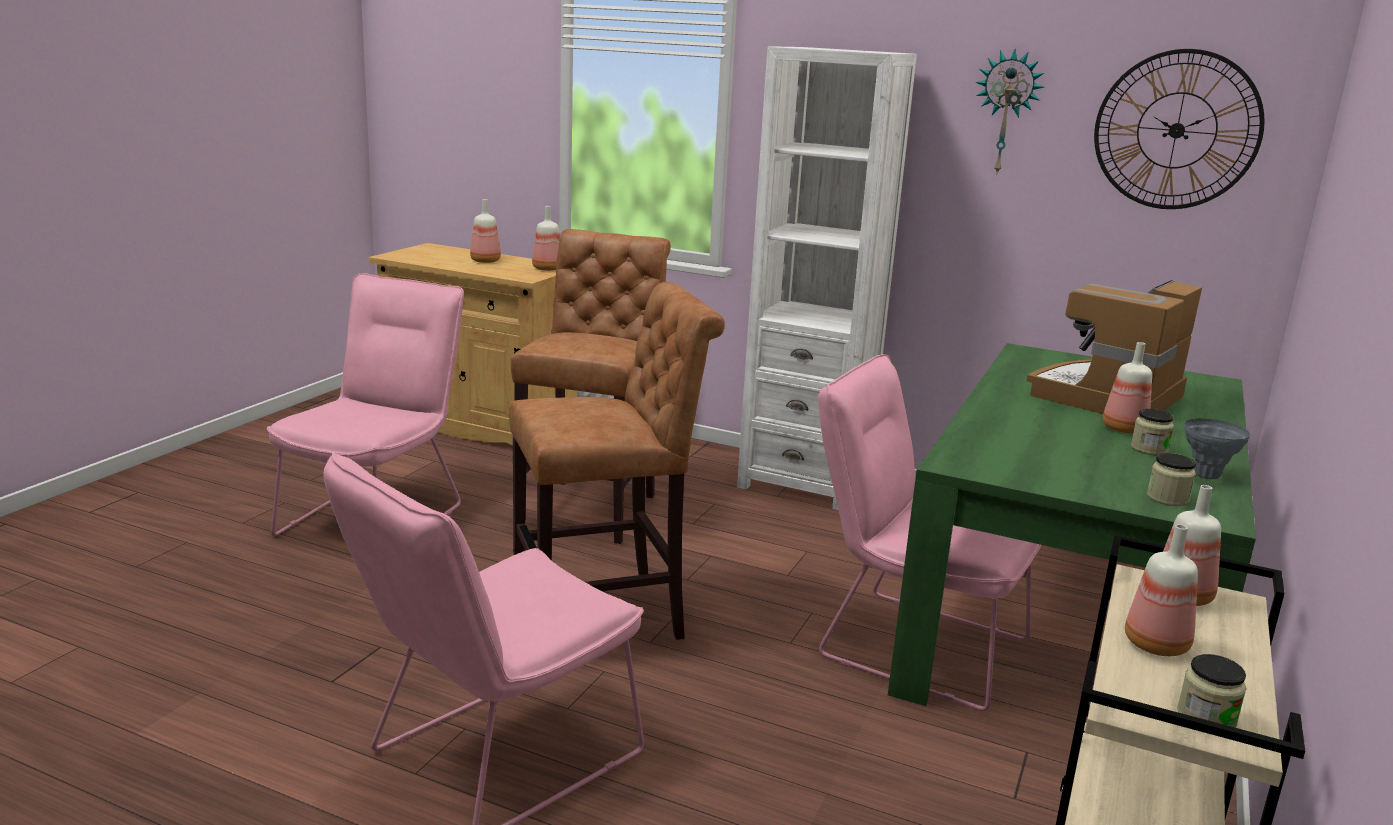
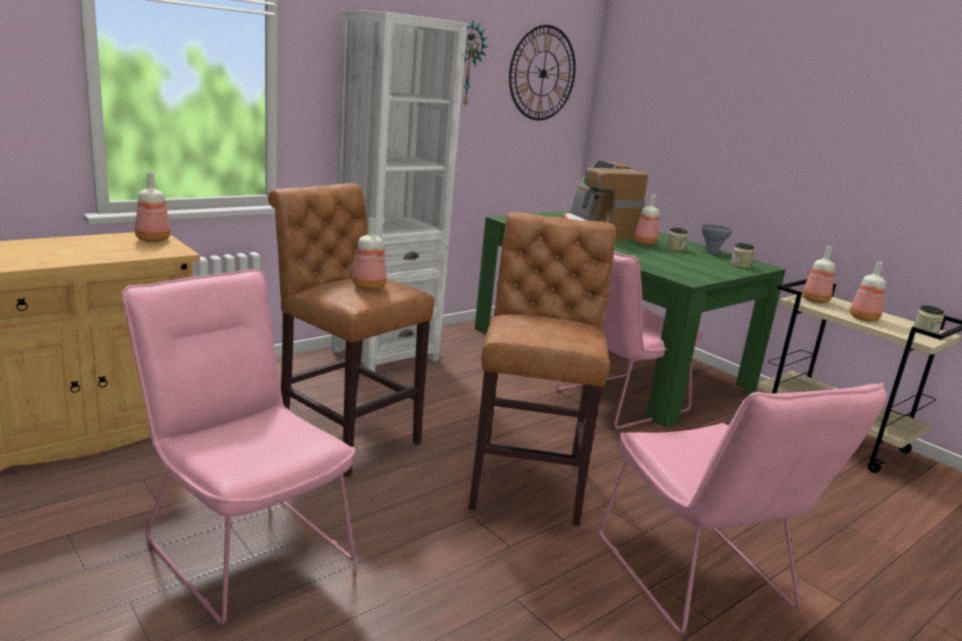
camera: 65 degrees left, 0 degrees up
bottle [470,199,501,263] -> bottle moved to [352,218,387,290]

